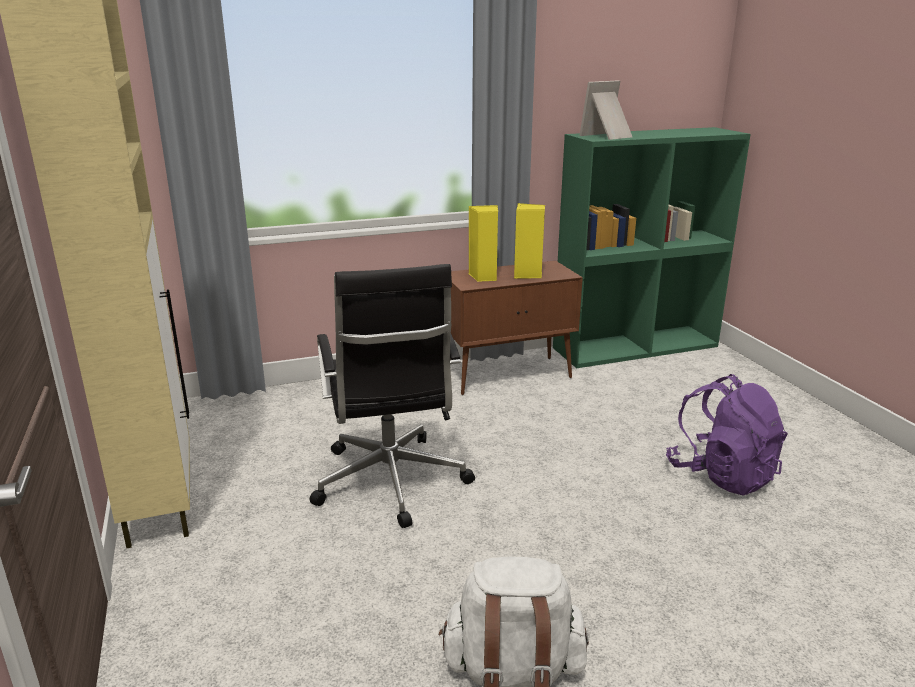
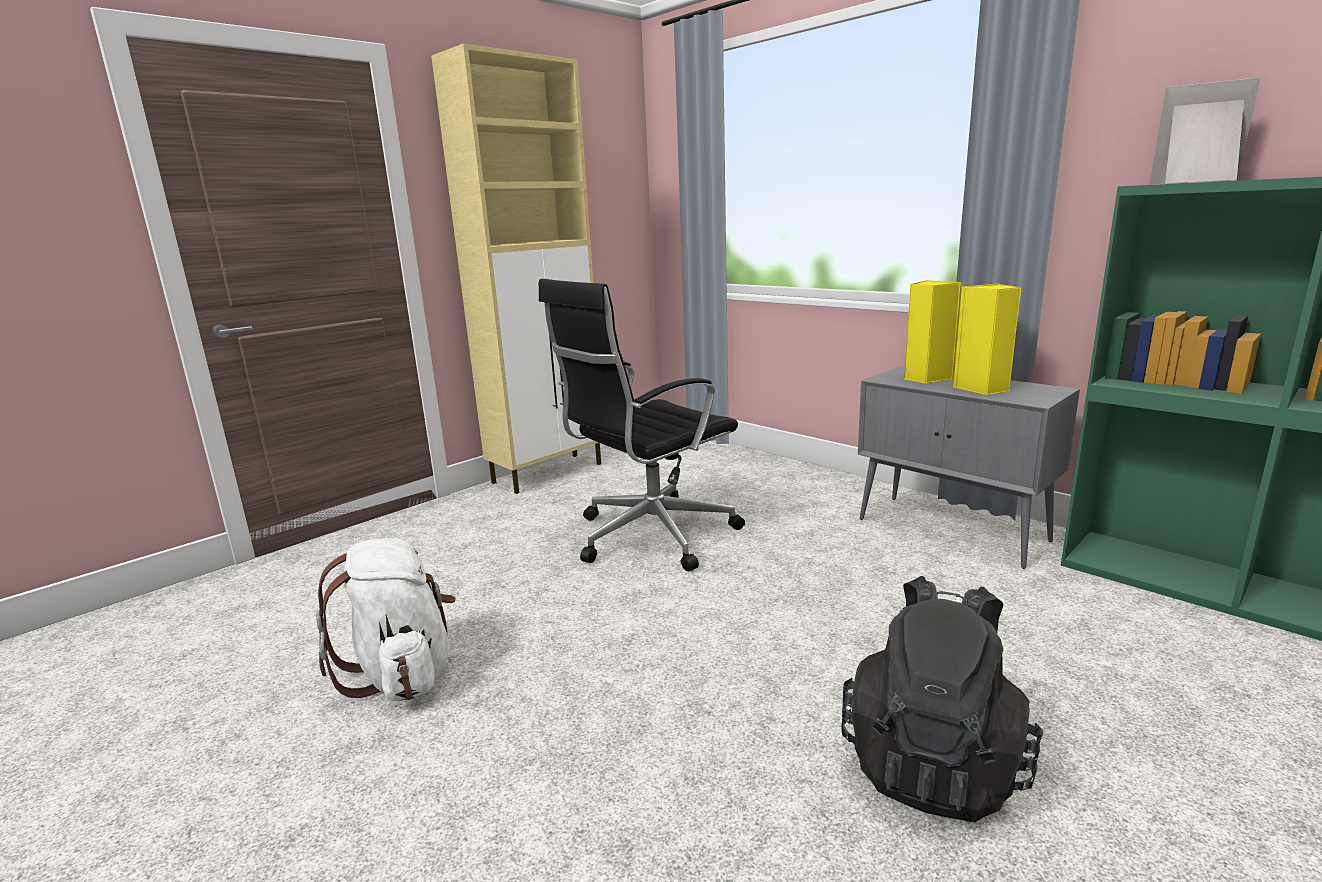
camera: 65 degrees right, 5 degrees down
brown cabinet [451,261,583,395] -> grey cabinet [858,366,1080,569]
purple backpack [666,374,788,496] -> black backpack [841,576,1043,822]

